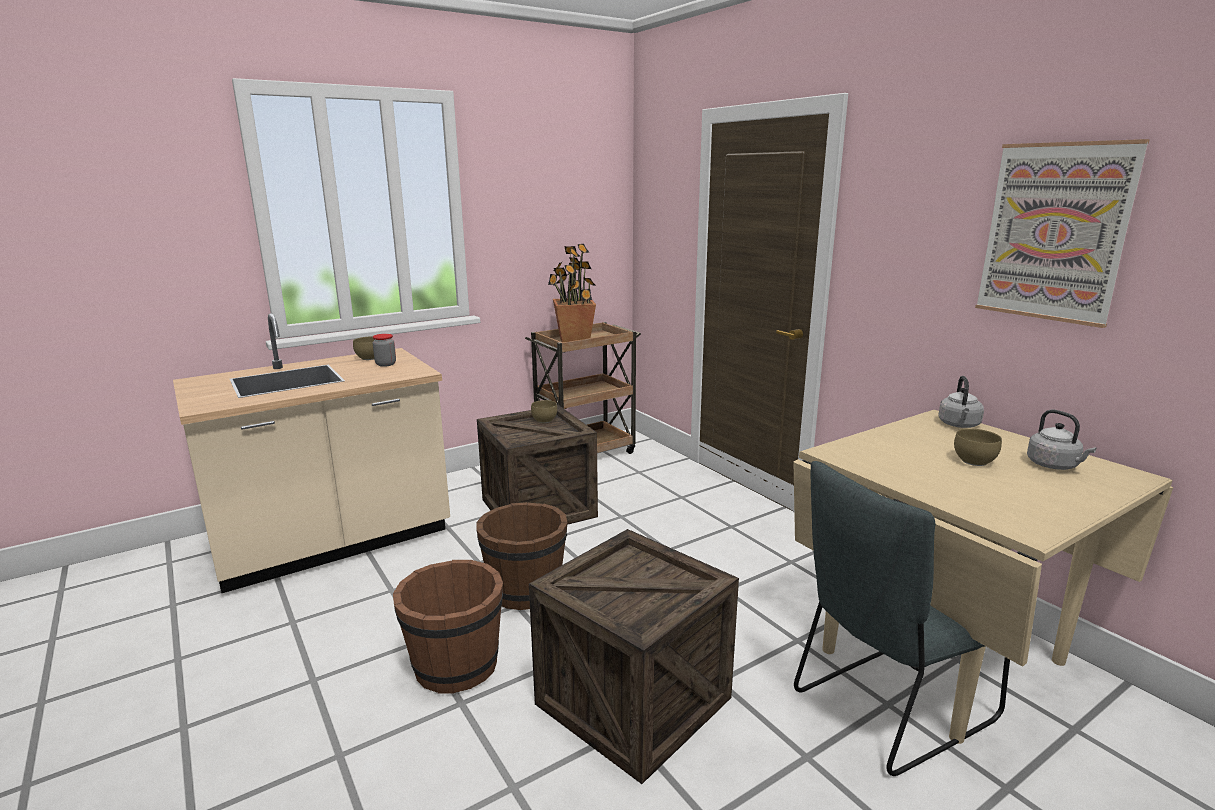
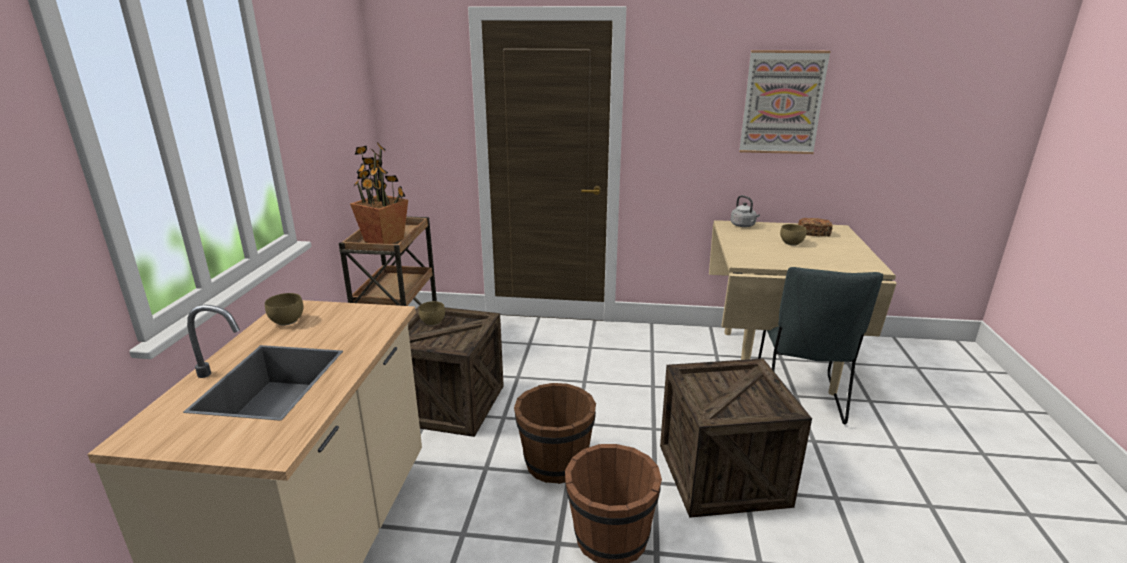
camera: 50 degrees left, 5 degrees up
jar [373,334,396,367] -> none
grey kettle [1027,410,1096,470] -> bread [798,218,833,237]

